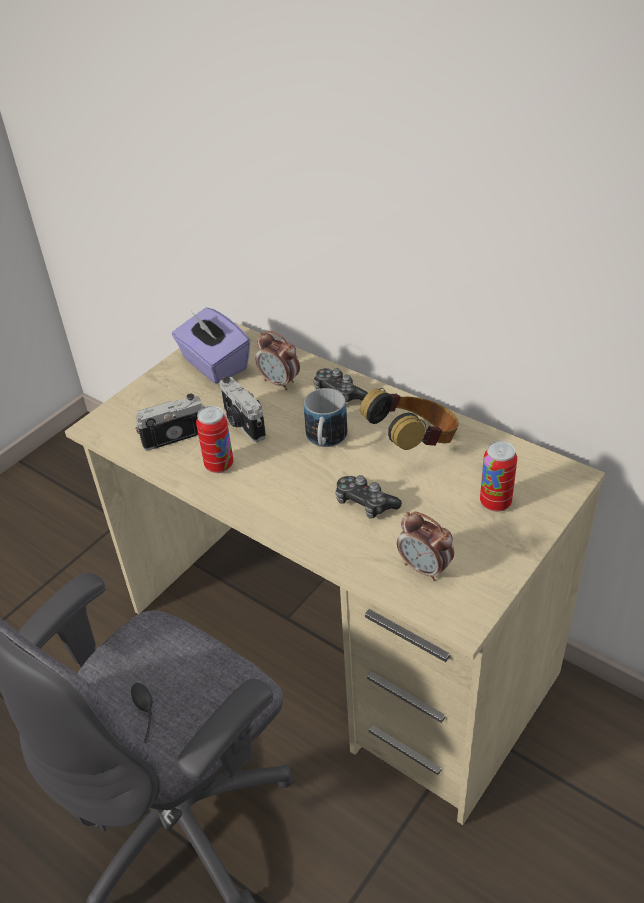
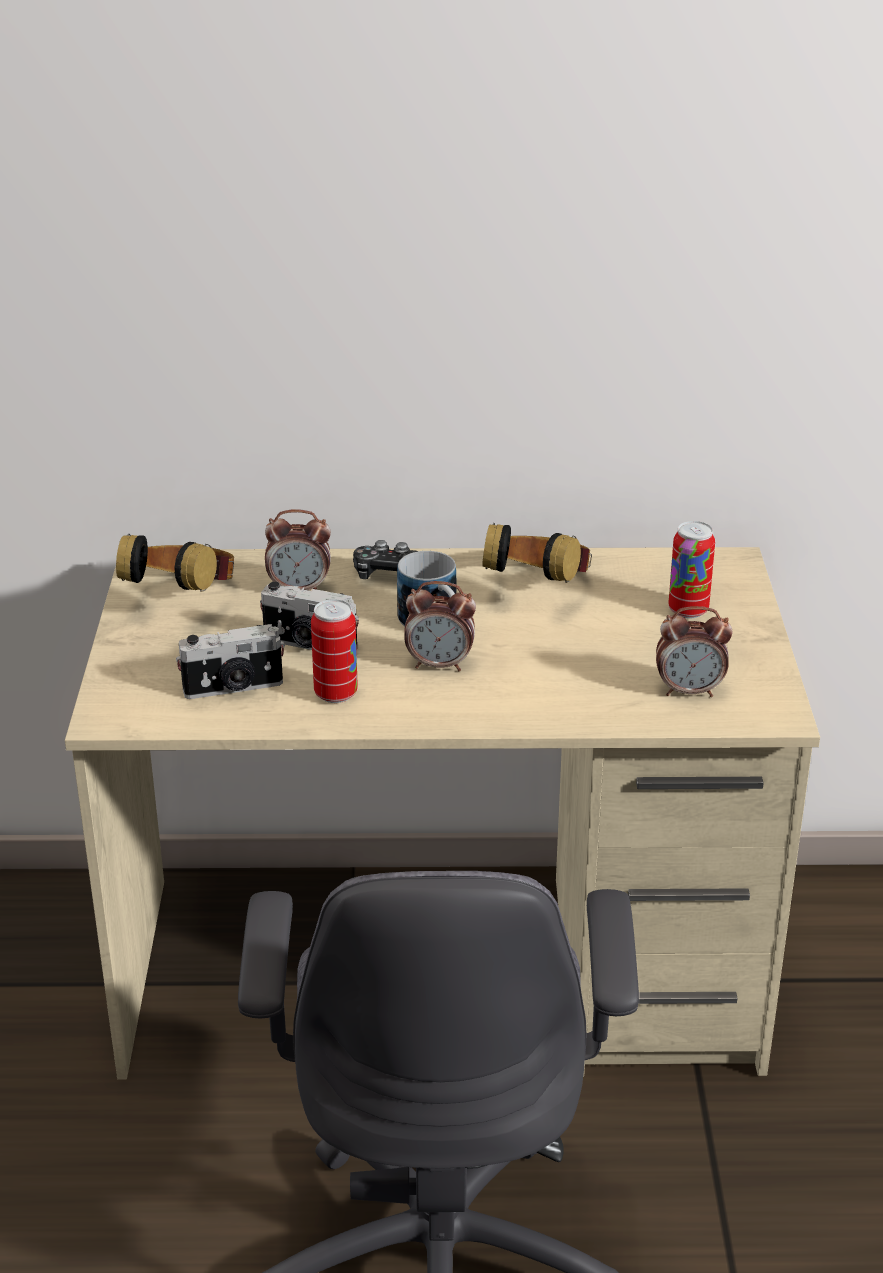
camera: 40 degrees left, 10 degrees down
camera [135,393,204,451] -> camera turned 135 degrees counterclockwise [176,624,285,699]
purple tissue box [172,308,250,384] -> headphones [116,534,234,592]
game controller [335,475,402,519] -> none
none -> alarm clock [404,581,476,671]

